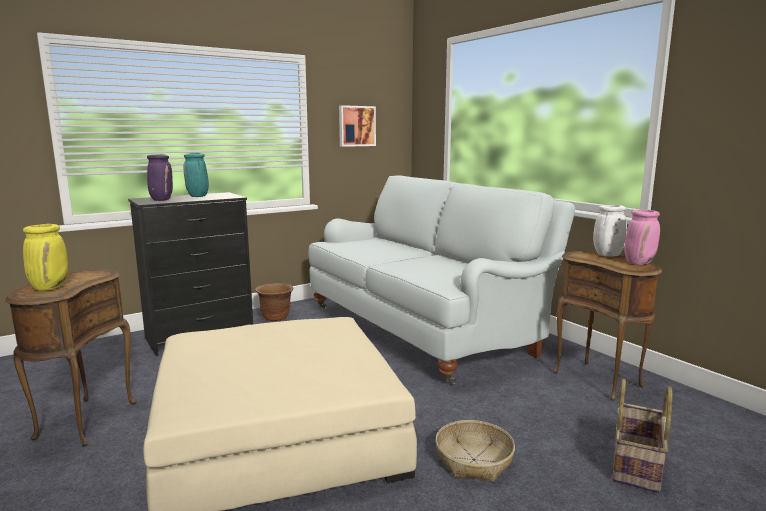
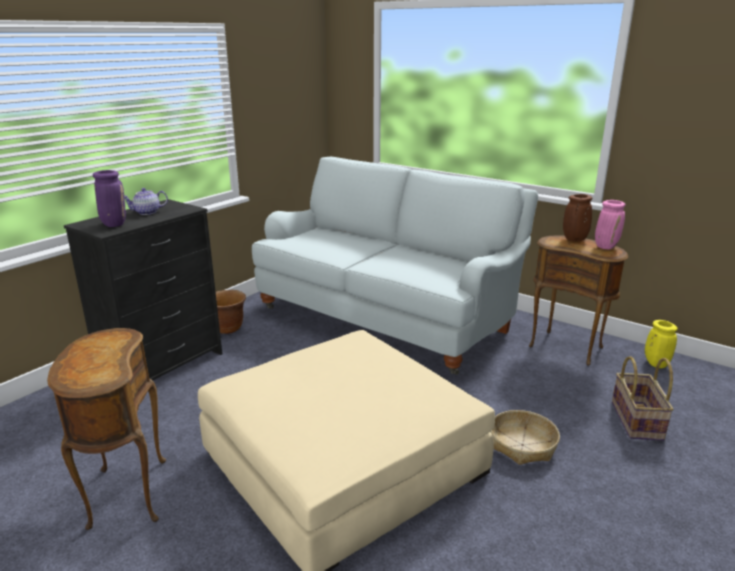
camera: 20 degrees left, 10 degrees up
yellow vase [23,224,68,291] -> yellow vase moved to [645,320,677,368]
turquoise vase [184,153,209,197] -> teapot [124,188,168,215]
picture [339,105,376,147] -> none
white vase [593,205,627,257] -> brown vase [563,194,592,241]

